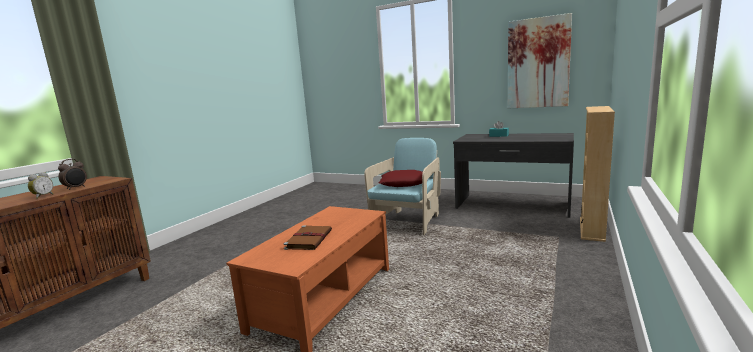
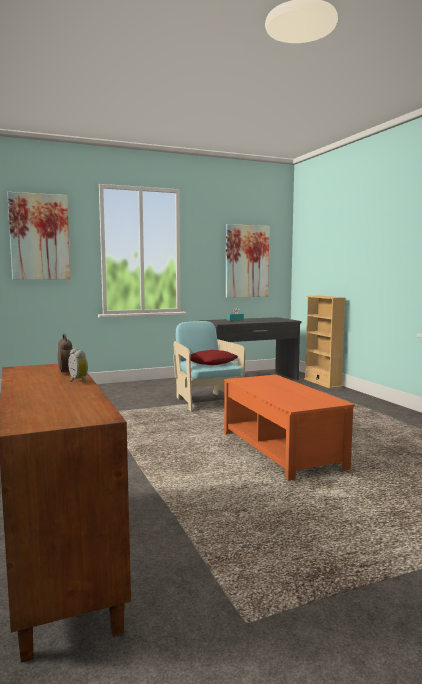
camera: 50 degrees left, 5 degrees down
brown book [283,225,332,250] -> none
none -> picture [7,192,71,280]

